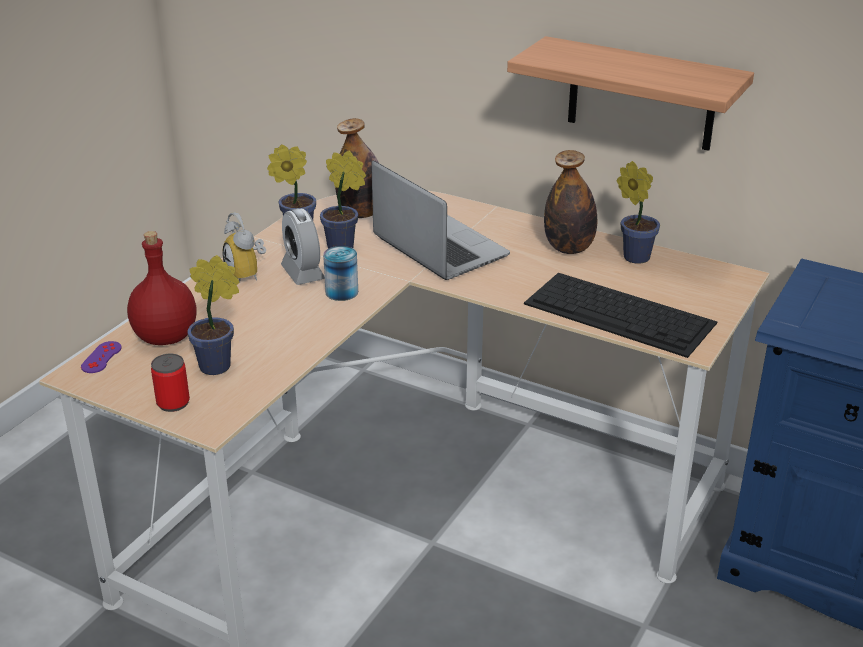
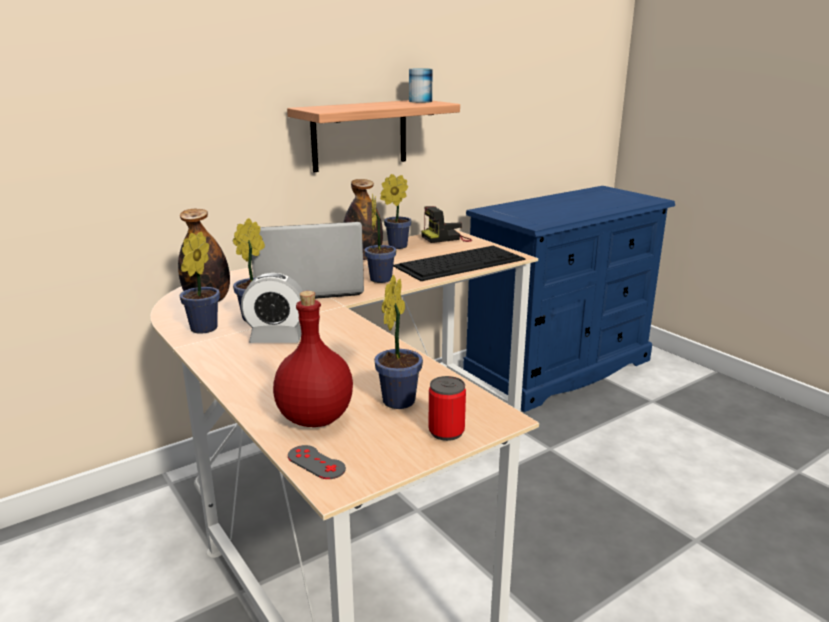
camera: 65 degrees left, 10 degrees down
purple game controller [81,341,122,373] -> grey game controller [288,445,346,479]
alarm clock [222,212,266,283] -> none
can [323,246,358,301] -> can moved to [409,68,432,103]
none -> potted plant [364,193,397,283]
none -> camera [421,206,472,243]

